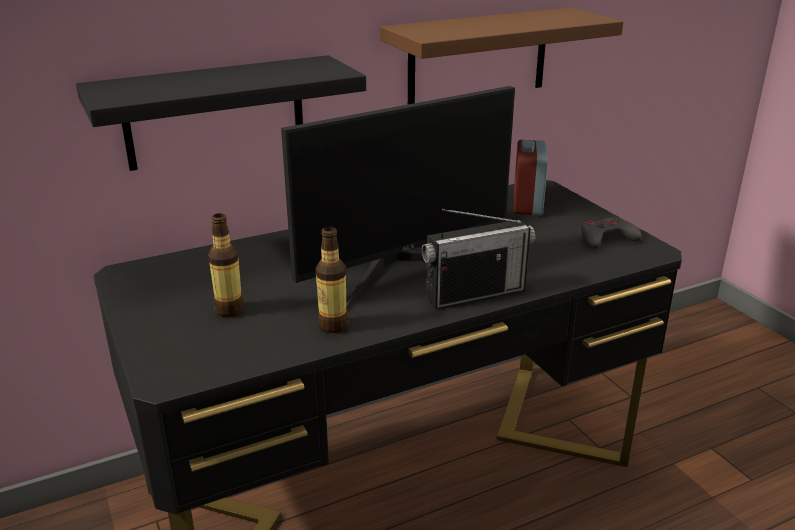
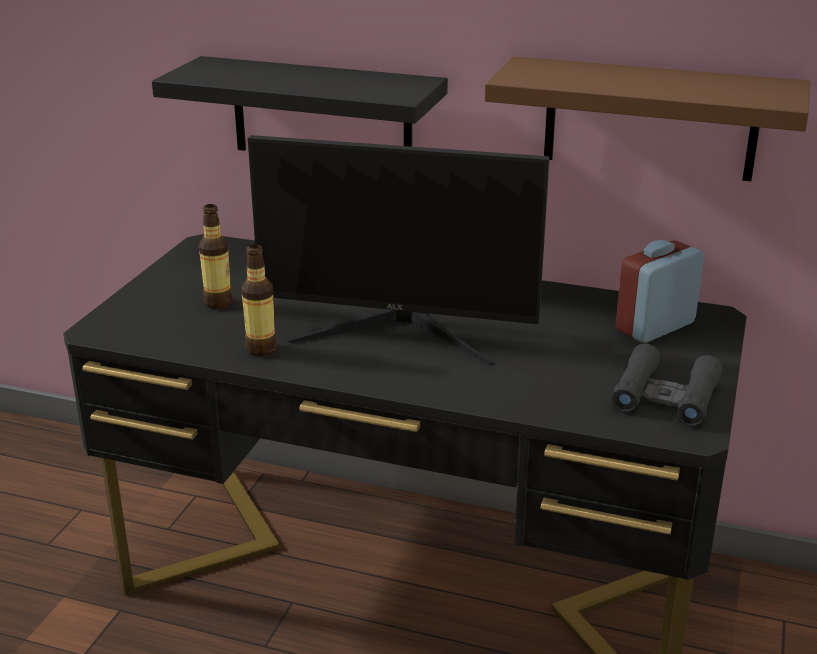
camera: 45 degrees right, 0 degrees up
radio [422,209,536,309] -> none
grey game controller [581,218,642,249] -> black binoculars [612,343,723,426]

